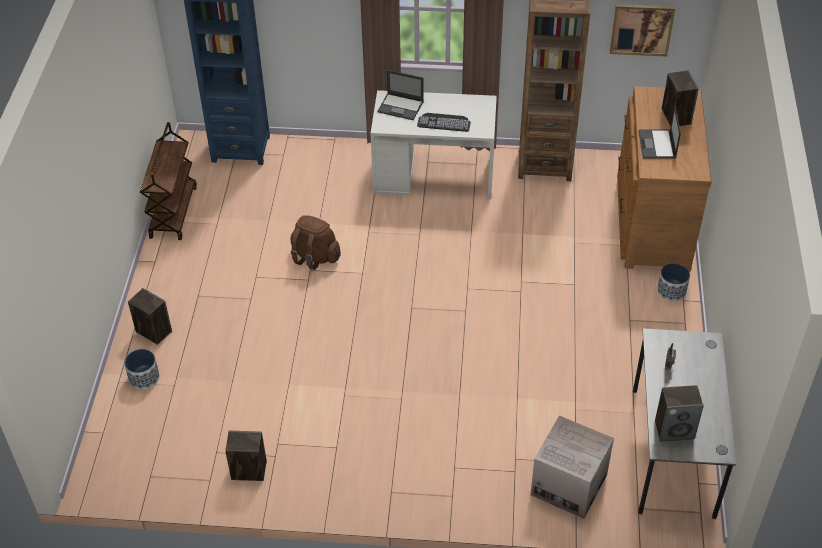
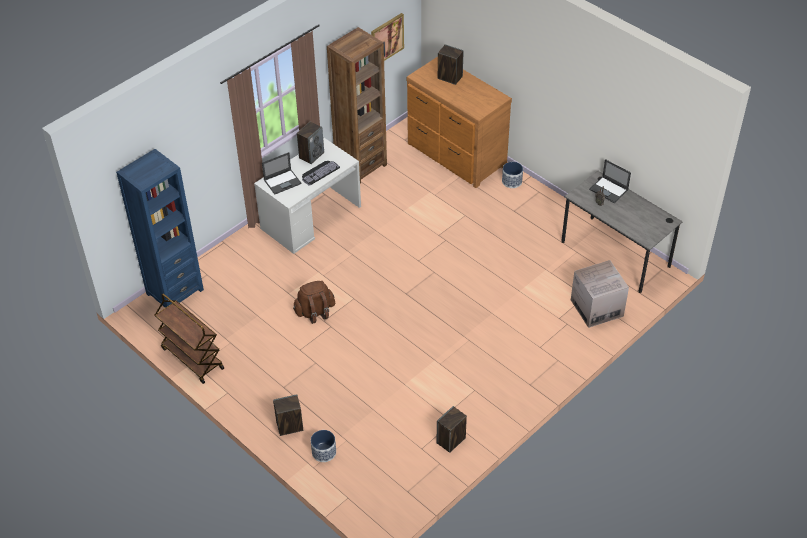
camera: 50 degrees left, 0 degrees up
laptop [639,105,681,159] -> laptop moved to [589,159,631,203]
speaker [655,385,704,442] -> speaker moved to [297,122,324,164]

